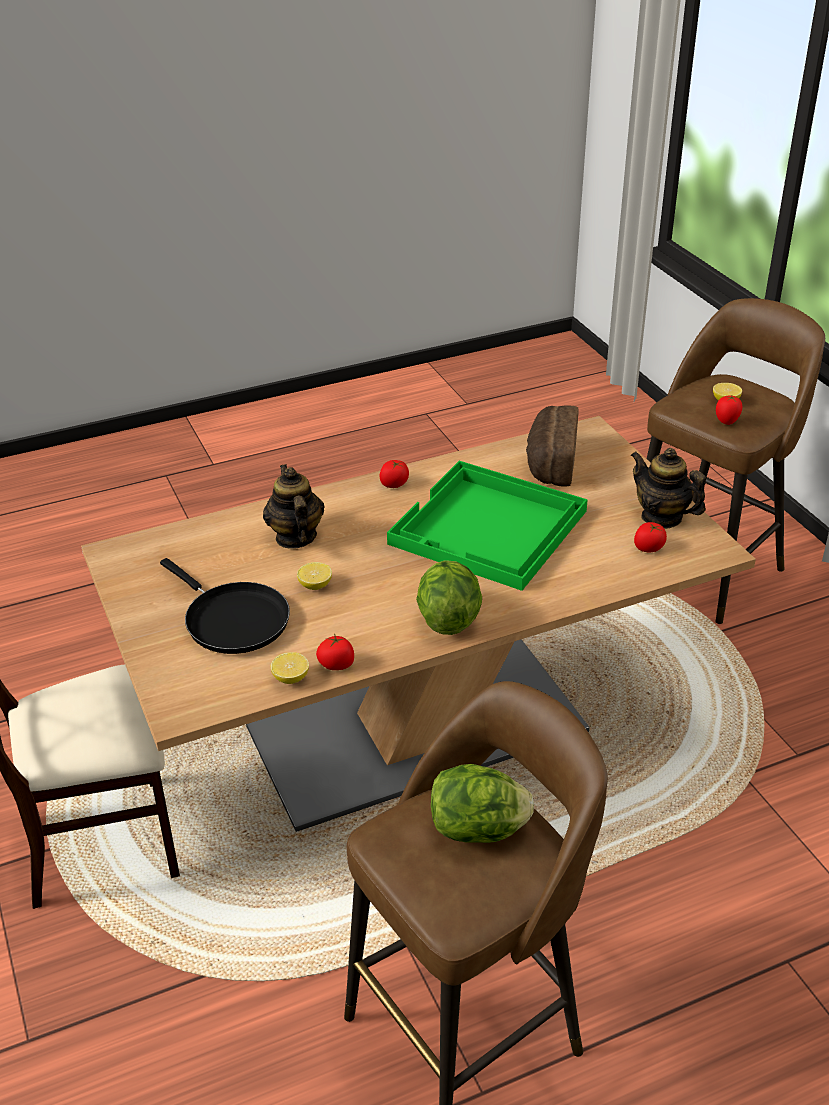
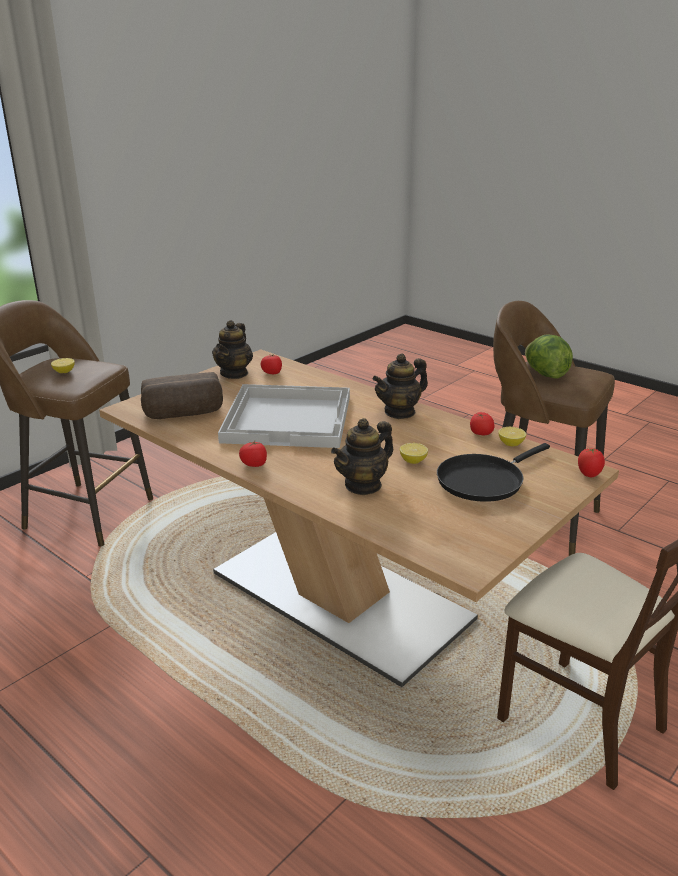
camera: 115 degrees left, 10 degrees down
black frying pan [160,558,290,654] -> black frying pan turned 150 degrees counterclockwise [437,443,550,502]
green tray [387,461,588,591] -> white tray [218,384,350,448]
lettuce [416,560,482,635] -> teapot [372,353,428,419]
tomato [716,395,742,425] -> tomato moved to [578,448,605,477]

